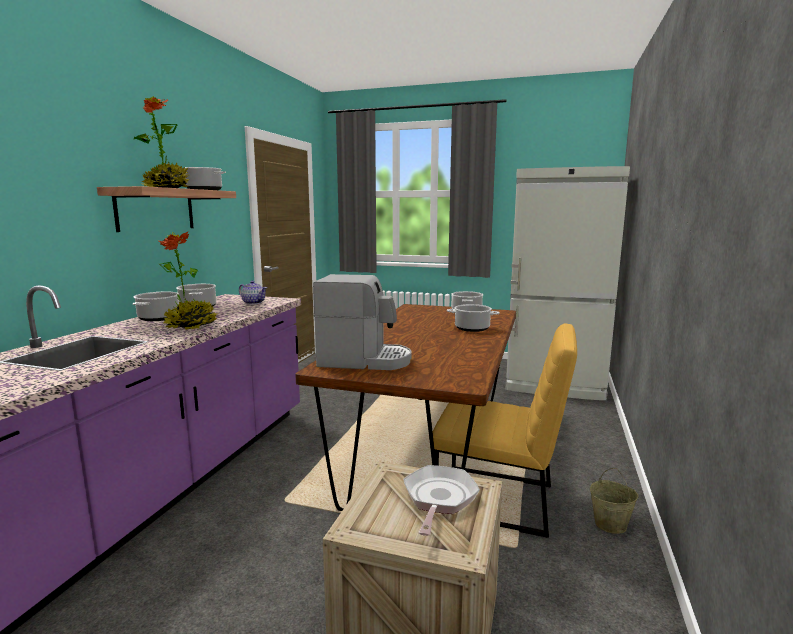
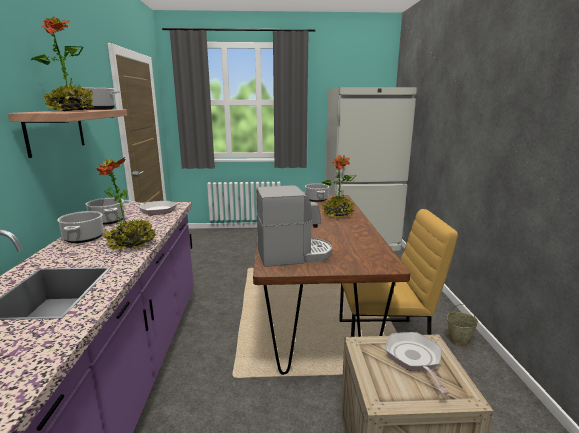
camera: 20 degrees left, 5 degrees up
teapot [239,281,267,304] -> frying pan [124,200,177,215]
cooking pot [447,304,500,332] -> potted plant [321,155,355,218]

